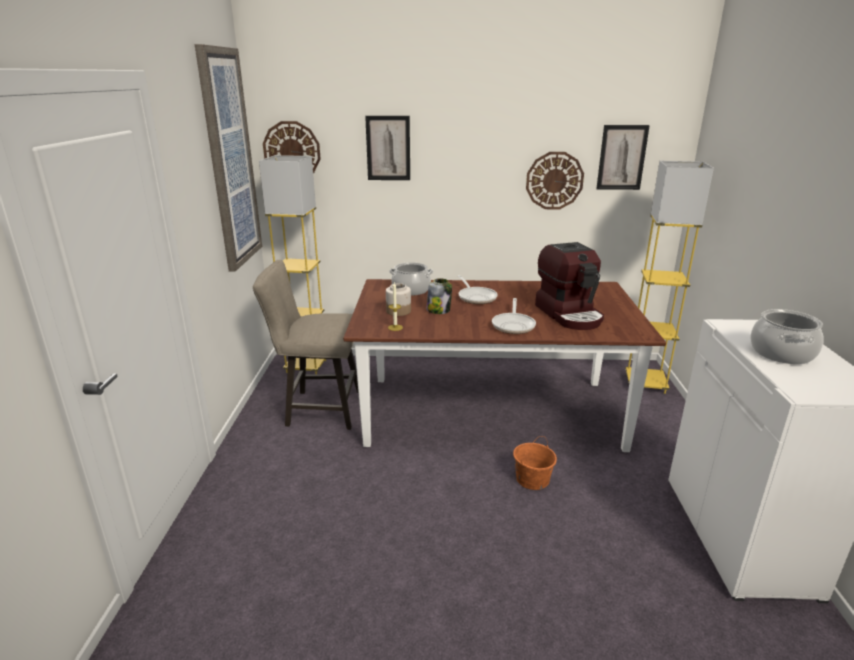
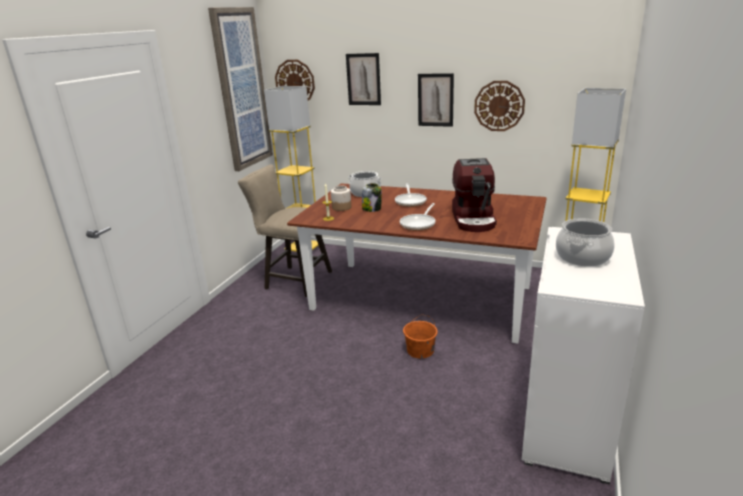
camera: 20 degrees right, 0 degrees up
picture [596,125,650,190] -> picture moved to [418,73,454,127]

